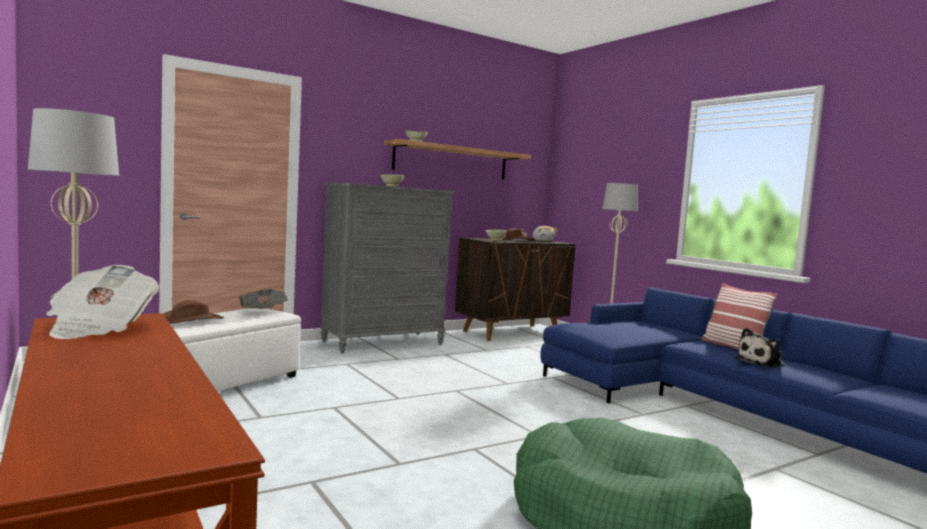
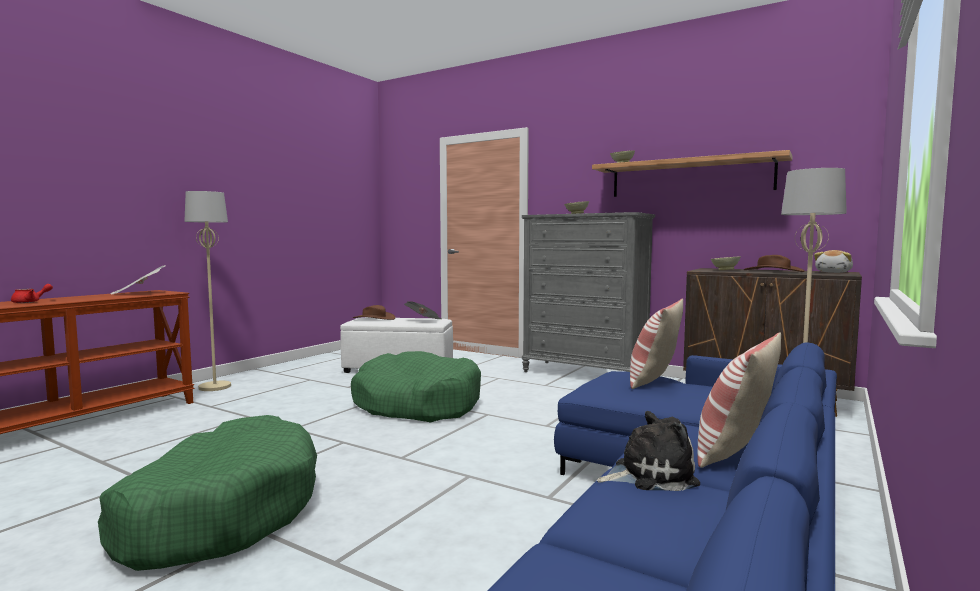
camera: 65 degrees right, 0 degrees up
plush toy [735,328,785,368] -> plush toy turned 135 degrees clockwise [597,411,700,491]
none -> red teapot [11,284,53,303]
none -> green dog bed [351,351,481,422]
none -> pillow [630,299,683,389]

